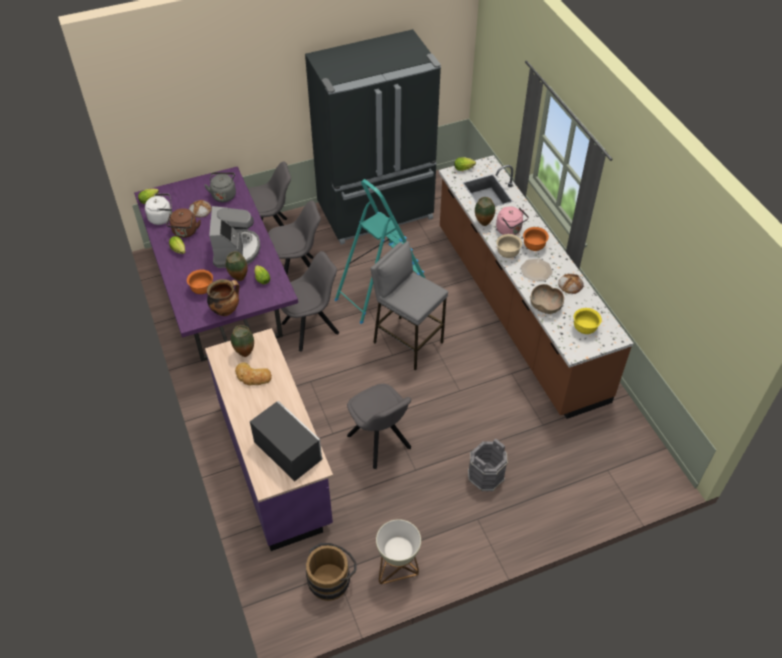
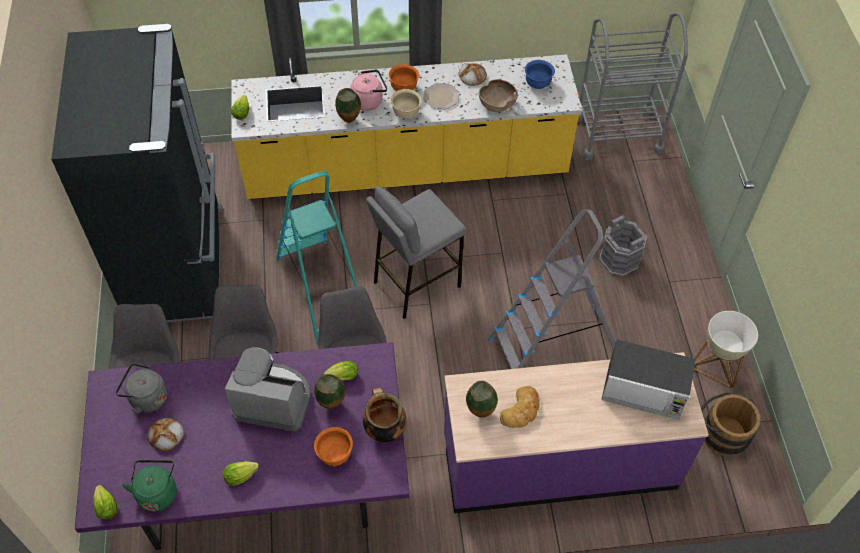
camera: 75 degrees left, 5 degrees up
white kettle [145,193,172,225] -> green kettle [122,460,177,511]
brown kettle [166,208,201,238] -> none
microwave [250,401,323,481] -> microwave turned 135 degrees counterclockwise [601,339,696,420]
grey chair [347,384,411,469] -> grey step ladder [488,210,615,369]
brown counter [439,155,634,419] -> yellow counter [231,54,582,199]
yellow bowl [574,308,602,334] -> blue bowl [525,60,555,89]
none -> grey cart [578,13,688,160]

